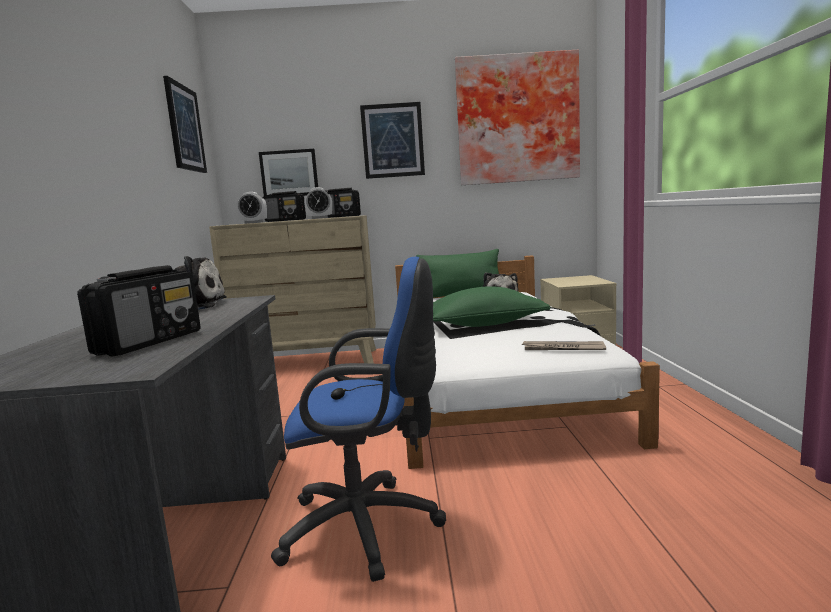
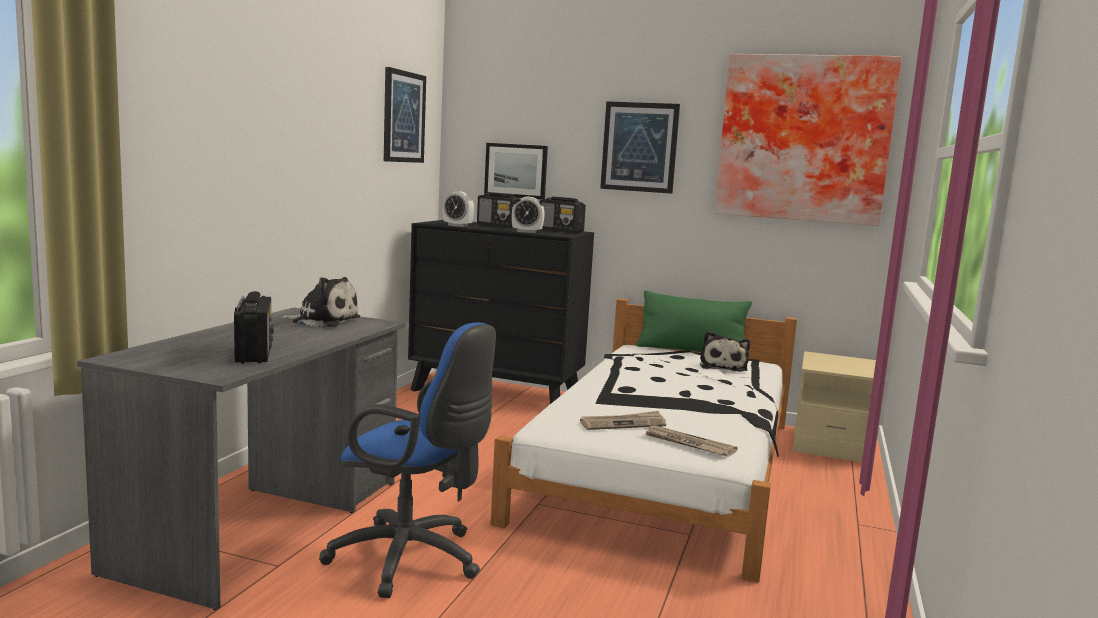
camera: 20 degrees right, 0 degrees up
radio [77,265,200,356] -> radio turned 60 degrees counterclockwise [234,291,274,364]
beige dresser [209,215,376,364] -> black dresser [408,220,594,404]
green pillow [433,286,550,327] -> none
none -> newspaper [580,411,666,430]

